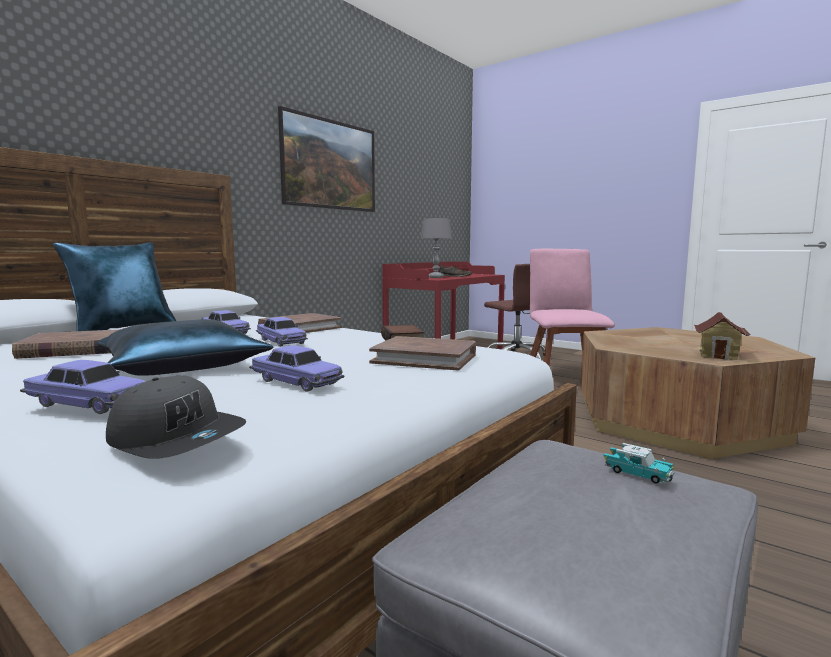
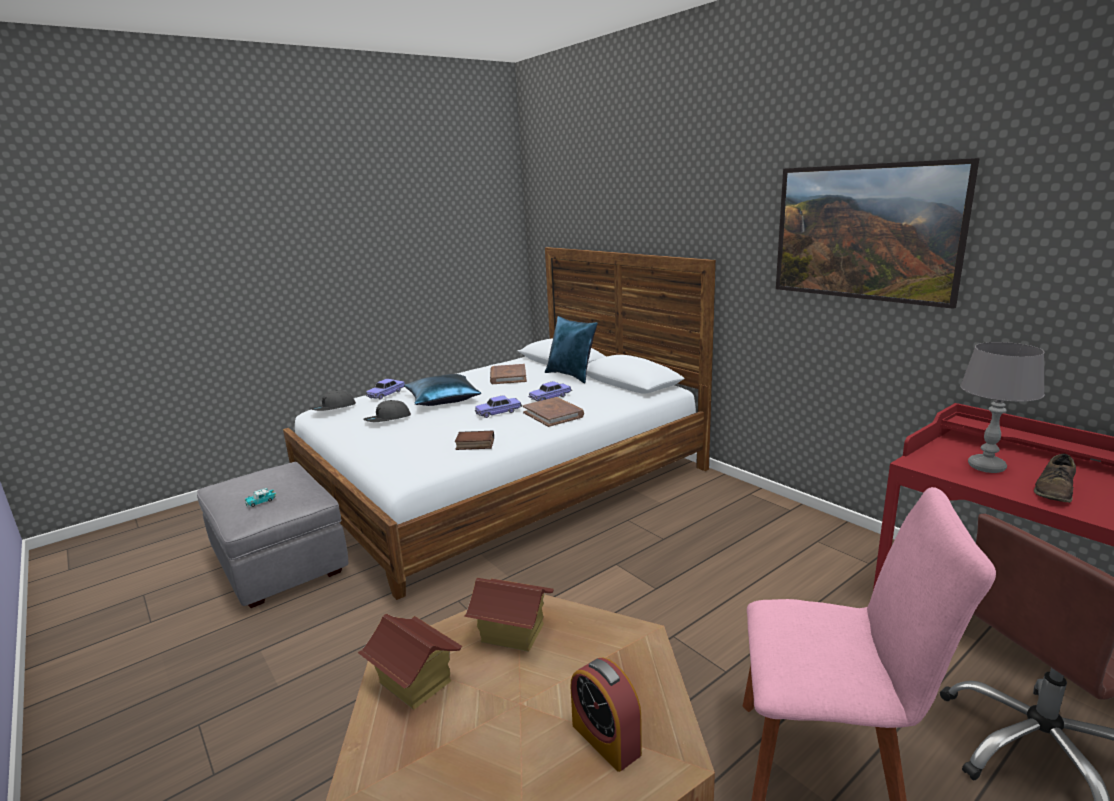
camera: 105 degrees right, 10 degrees up
toy car [249,345,345,392] -> grey cap [363,400,411,422]
brown book [369,336,476,370] -> none
none -> toy house [464,578,554,652]
none -> alarm clock [571,657,642,772]

